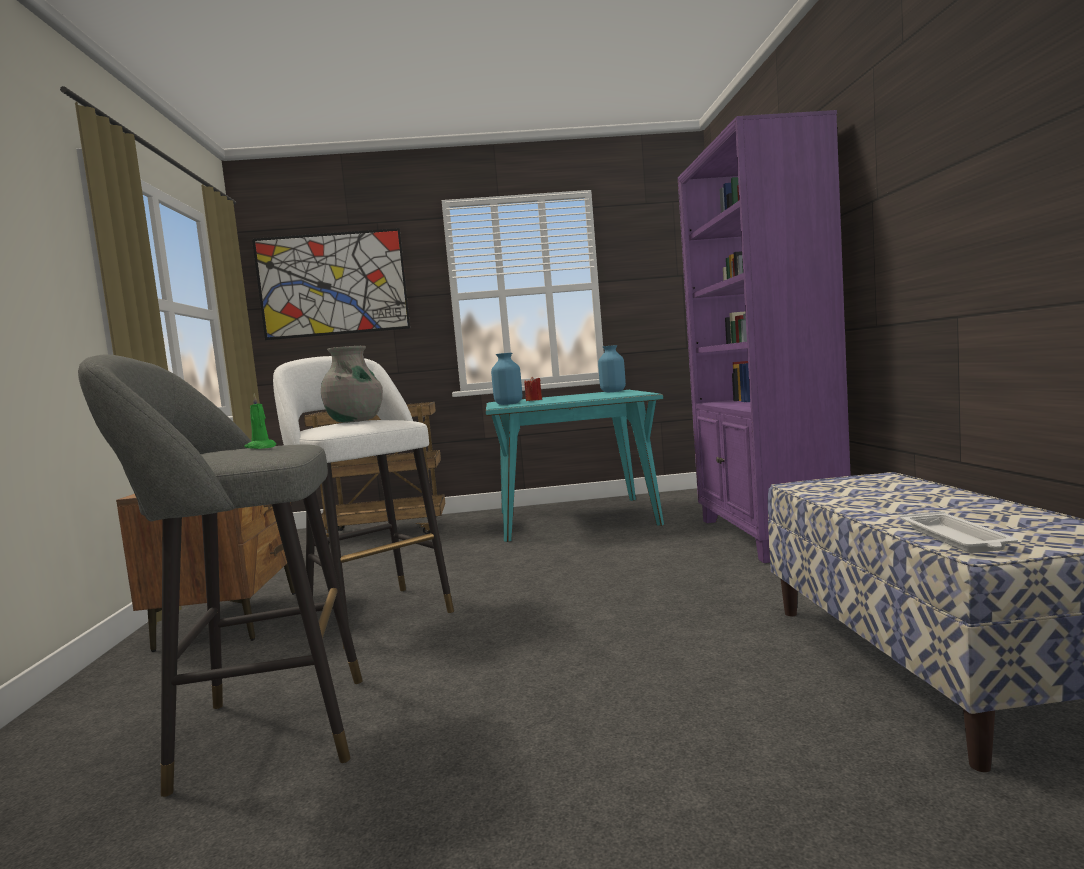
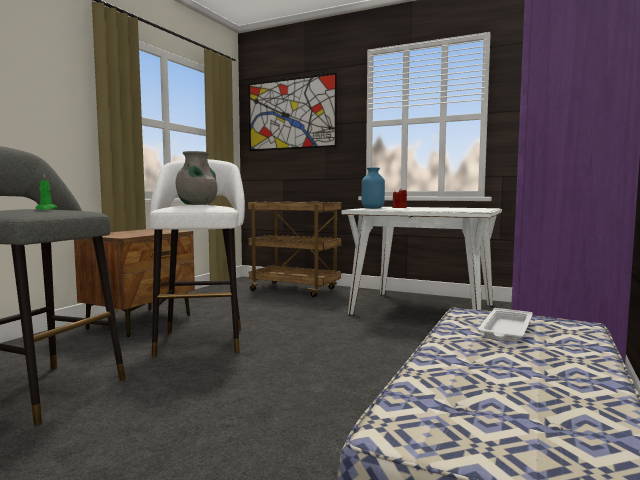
camera: 30 degrees right, 0 degrees up
turquoise dining table [486,390,664,542] -> white dining table [341,207,502,315]
blue vase [598,345,626,392] -> none
white tray [900,511,1018,553] -> white tray moved to [478,308,533,342]

